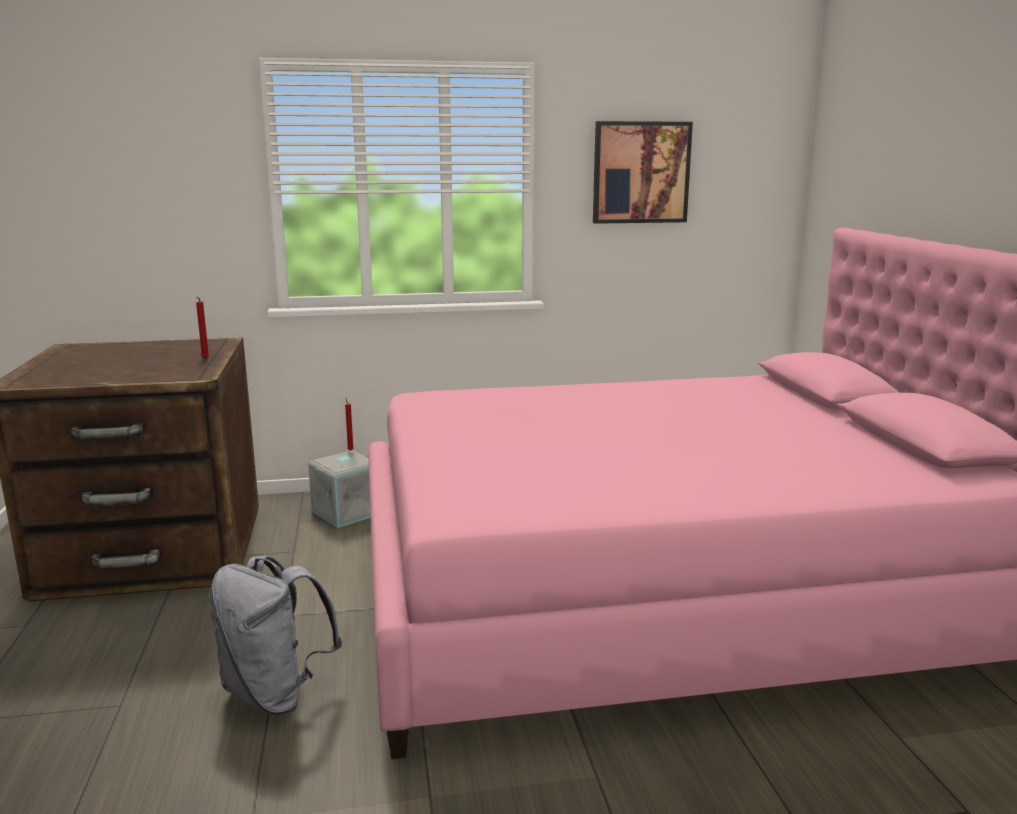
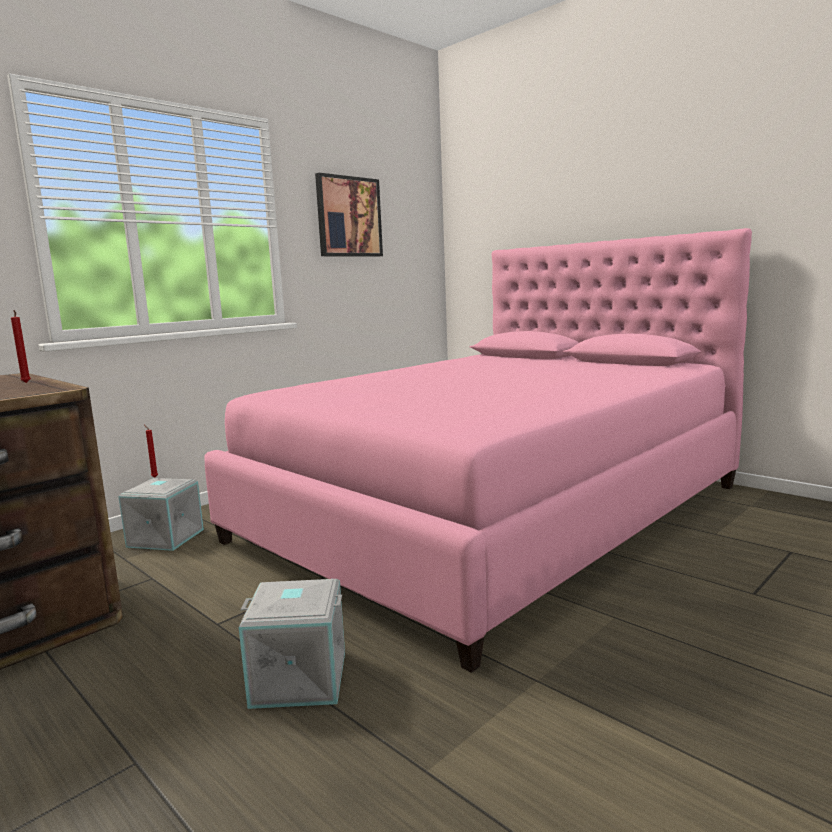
camera: 35 degrees left, 5 degrees down
grey backpack [209,555,342,714] -> grey storage box [239,579,345,709]

